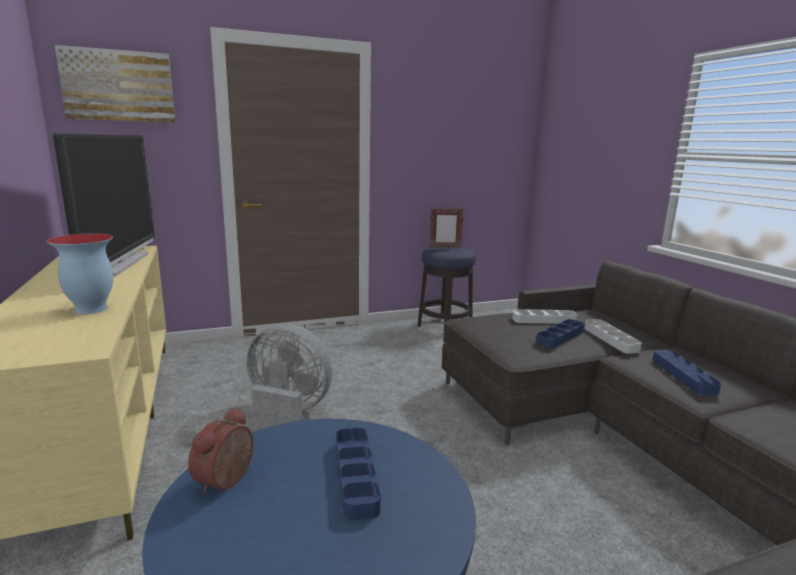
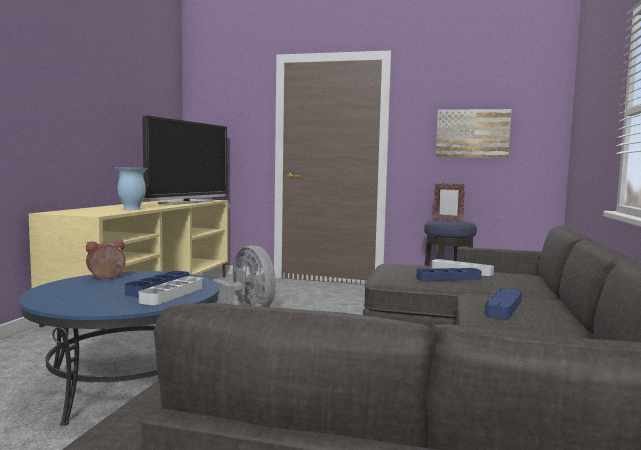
camera: 35 degrees right, 10 degrees down
picture [55,45,175,123] -> picture moved to [436,109,512,158]
grey tray [585,319,642,354] -> grey tray moved to [139,276,202,305]

